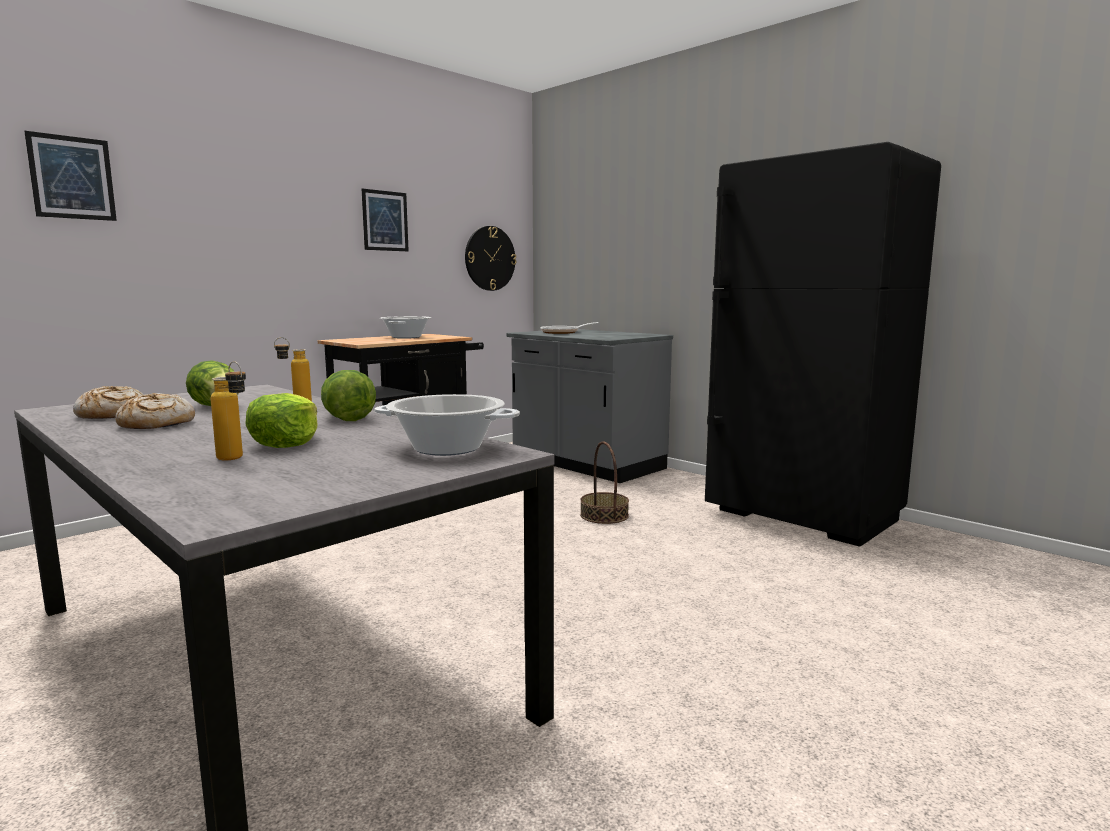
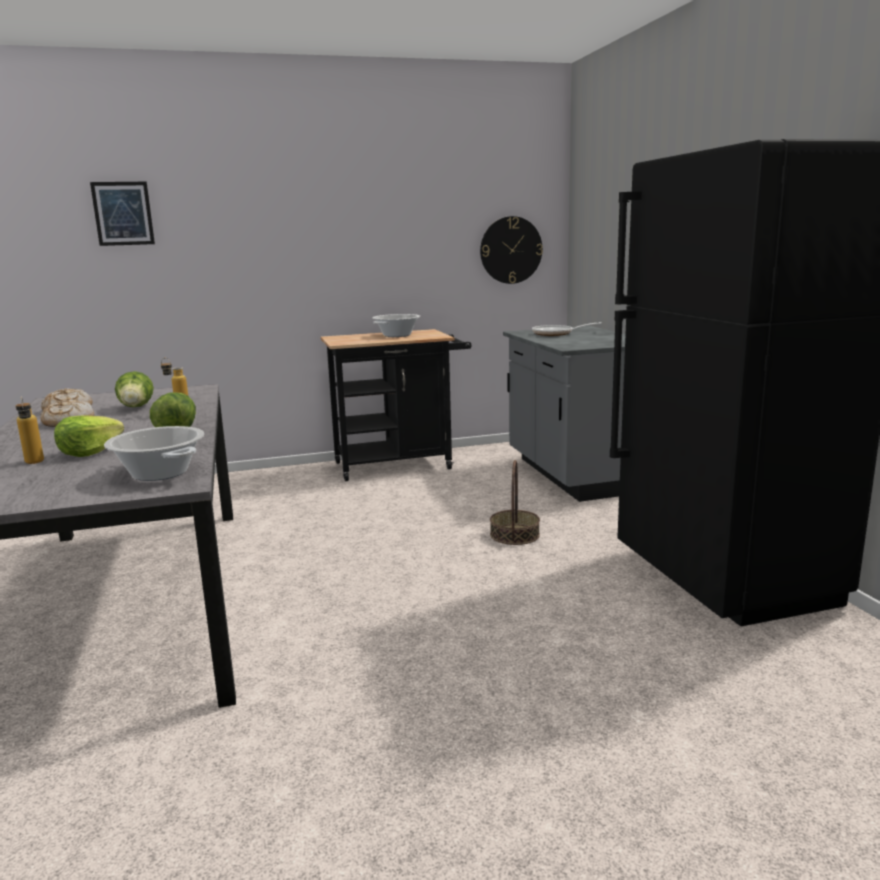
camera: 30 degrees right, 5 degrees up
picture [362,188,409,251] -> none

